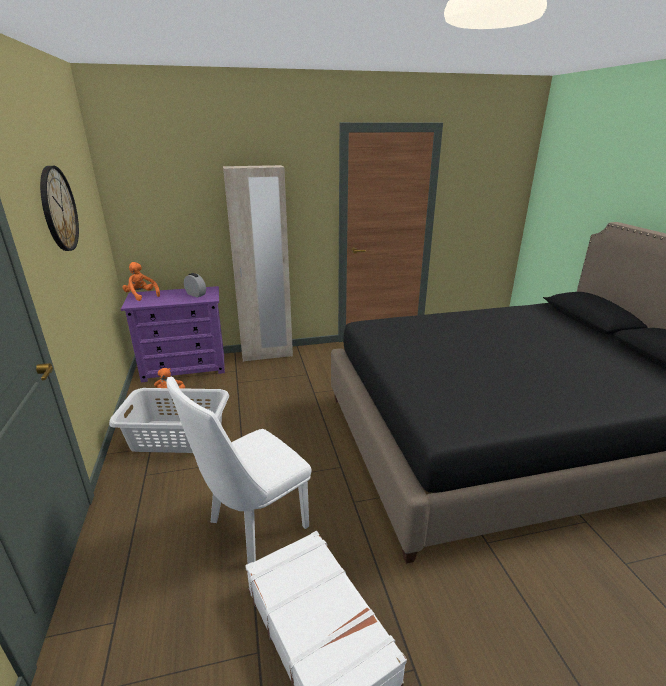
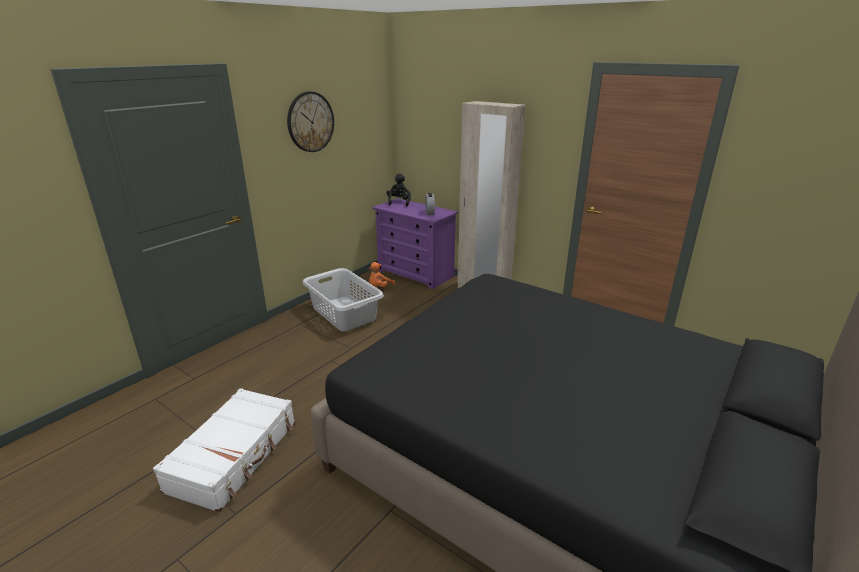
camera: 50 degrees right, 0 degrees up
orange plush toy [122,262,160,301] -> black plush toy [387,173,411,206]
white chair [166,377,311,564] -> none

